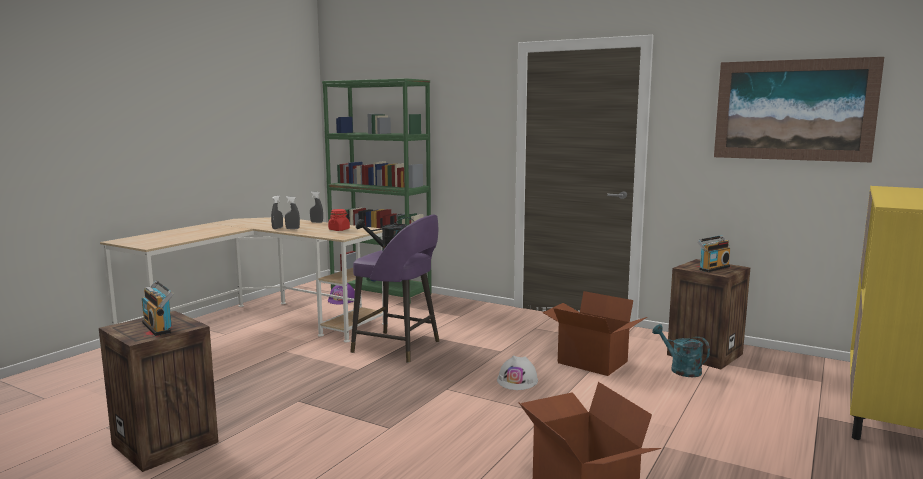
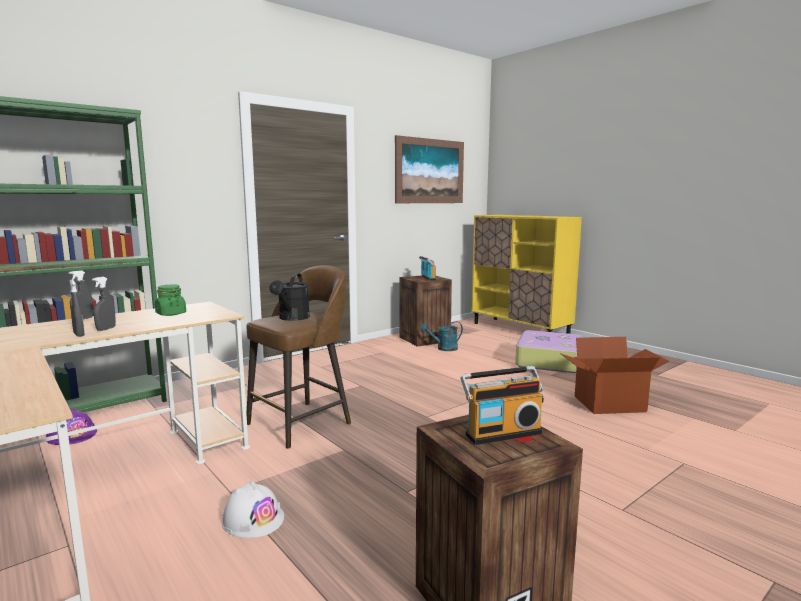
camera: 70 degrees left, 0 degrees up
red jar [328,209,350,231] -> green jar [155,284,186,316]
purple stool [350,215,439,363] -> brown stool [246,265,351,449]
white hard hat [497,355,538,390] -> white hard hat moved to [222,481,284,538]
cardboard box [543,291,647,376] -> none
none -> suitcase [515,330,584,373]

